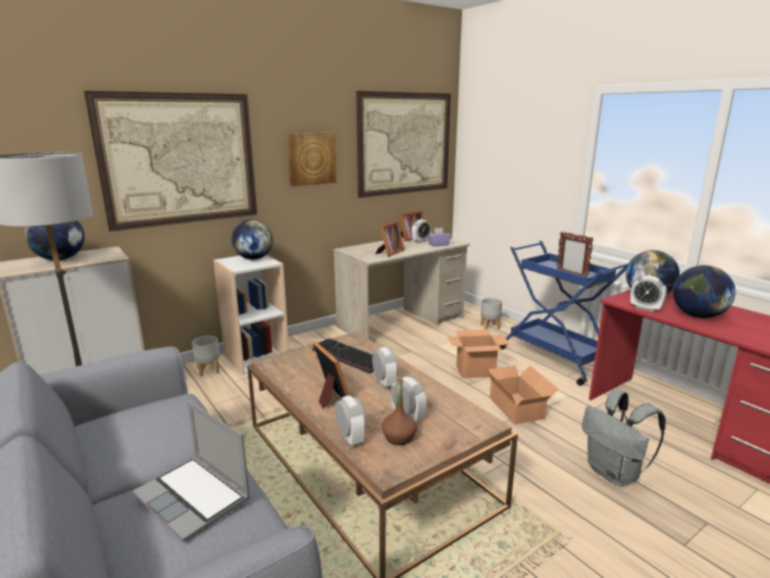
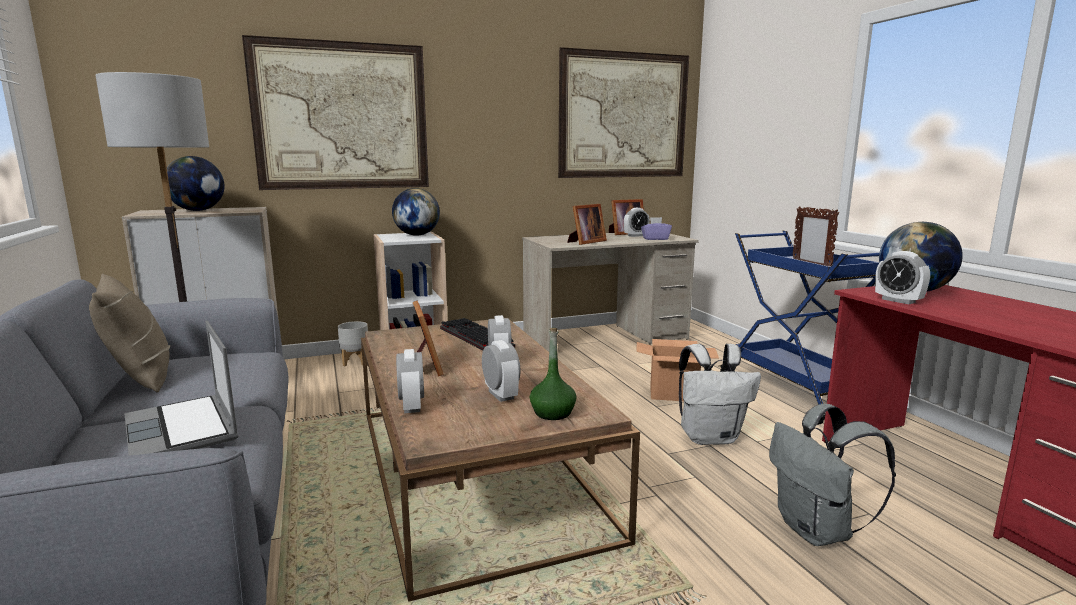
camera: 15 degrees right, 5 degrees down
picture [287,132,336,186] -> none
brown bottle [382,377,417,445] -> none
grey planter [481,298,502,330] -> none
cardboard box [486,365,558,425] -> white backpack [679,344,761,445]
globe [673,265,736,318] -> none
none -> beige pillow [89,274,170,392]
none -> green bottle [530,328,577,420]

